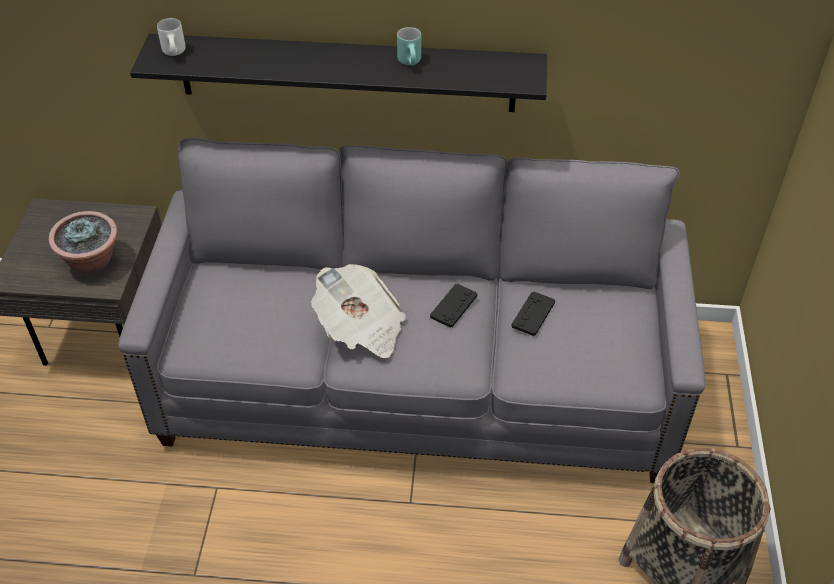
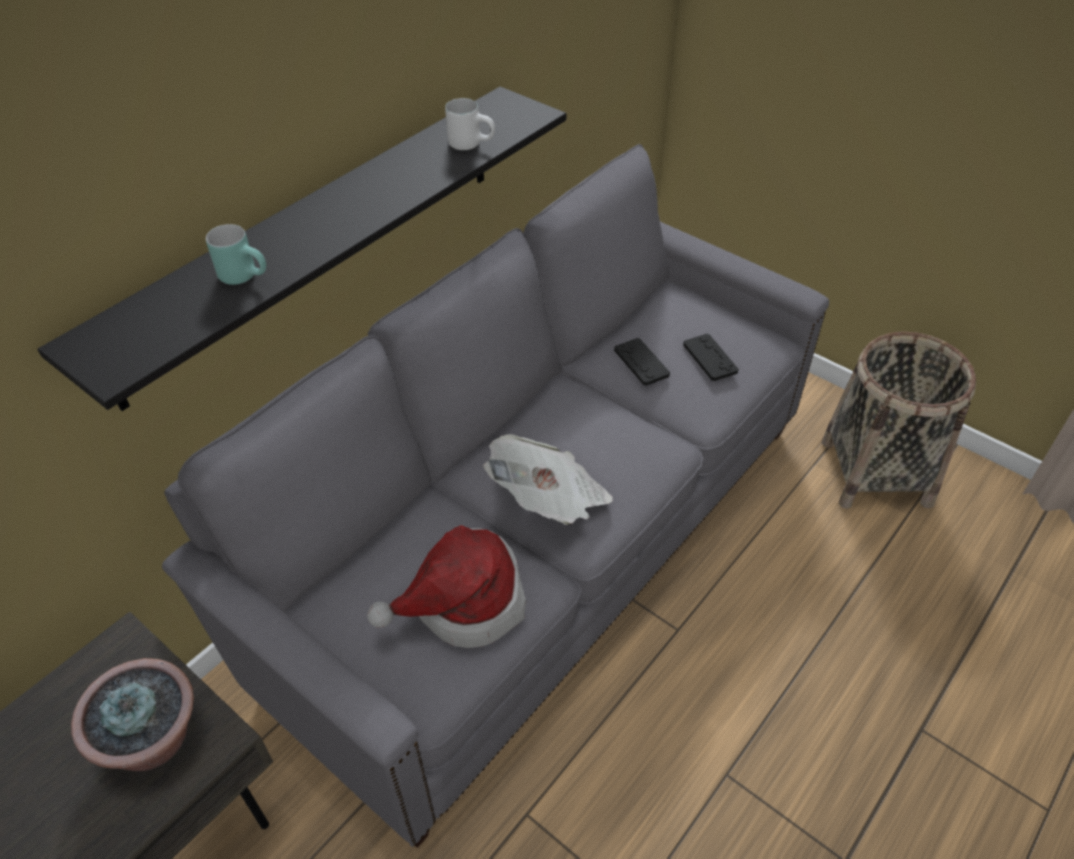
camera: 55 degrees left, 0 degrees up
white mug [157,18,186,56] -> white mug moved to [445,98,495,150]
turquoise mug [397,27,421,66] -> turquoise mug moved to [206,224,266,285]
black game controller [430,284,477,328] -> black game controller moved to [683,334,739,381]
none -> hat [367,525,526,648]

